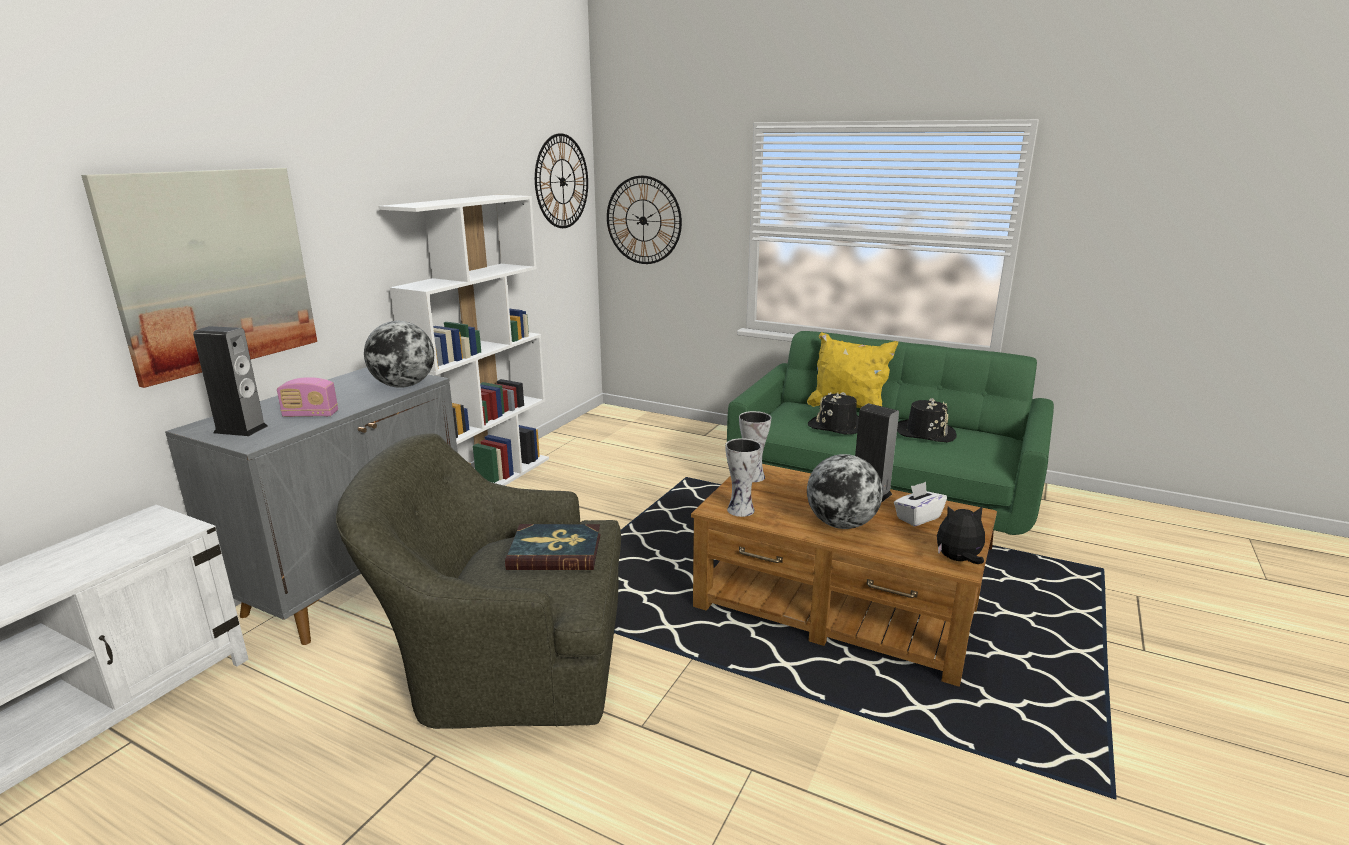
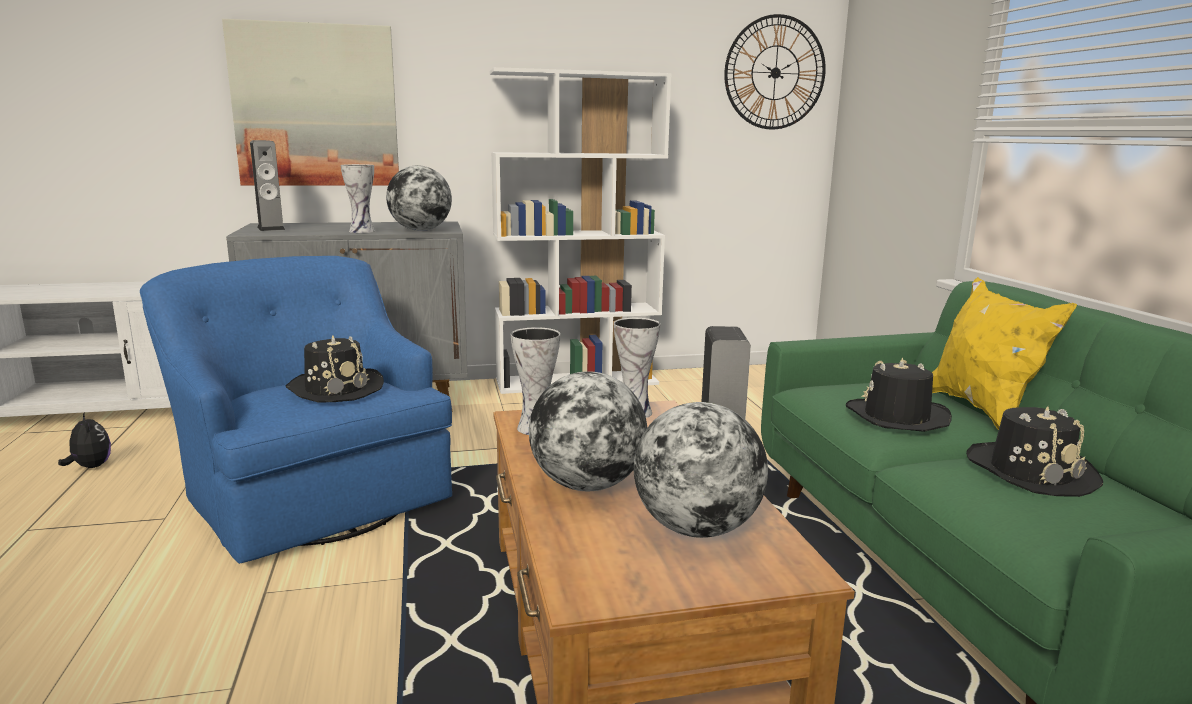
camera: 50 degrees right, 5 degrees down
radio [277,377,338,417] -> none
green armchair [336,433,621,729] -> blue armchair [140,256,452,564]
book [505,524,600,570] -> black hat [286,335,384,402]
wall clock [607,176,682,264] -> none
white tissue box [894,482,947,526] -> globe [634,402,768,538]
plush toy [937,506,985,564] -> plush toy moved to [58,414,111,468]
none -> vase [341,164,375,233]

